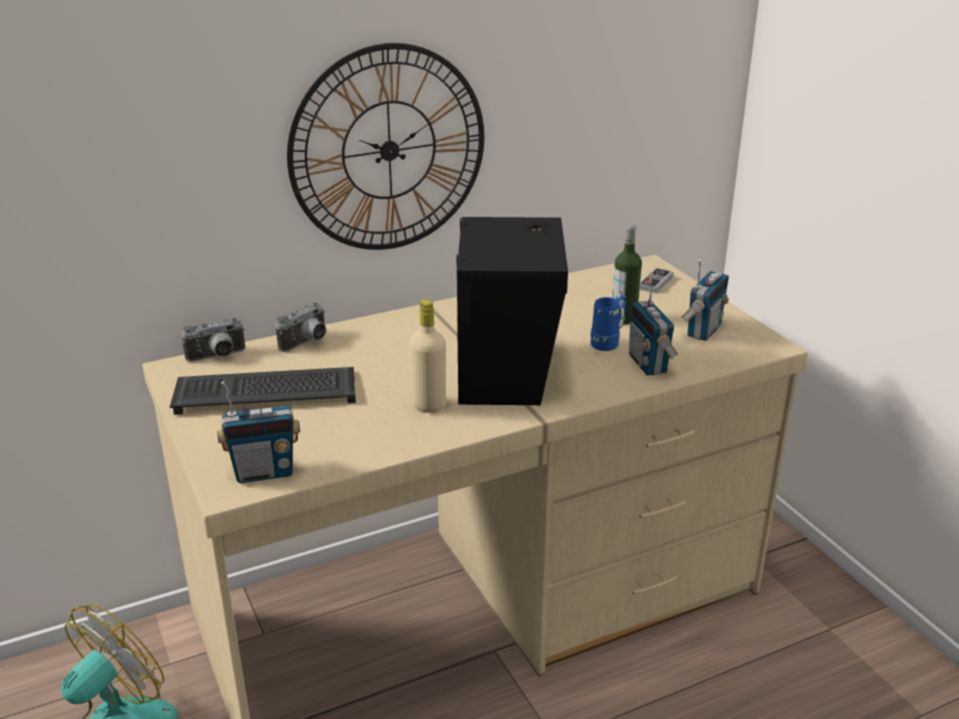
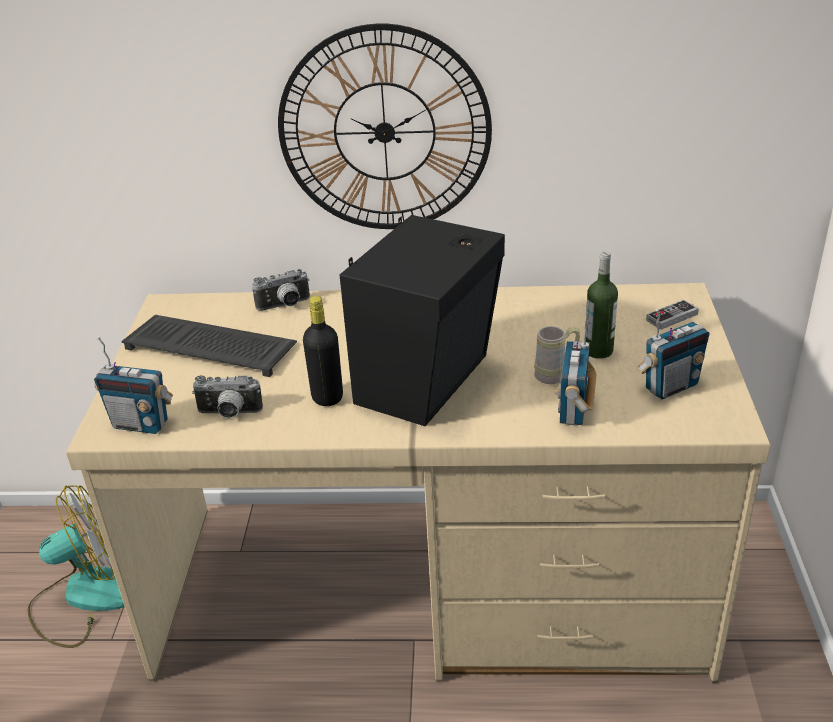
camera: 30 degrees right, 5 degrees up
camera [181,318,245,362] -> camera moved to [192,375,263,418]
beige bottle [409,300,446,413] -> black bottle [303,296,343,406]
blue mug [590,294,627,351] -> beige mug [534,326,580,384]

